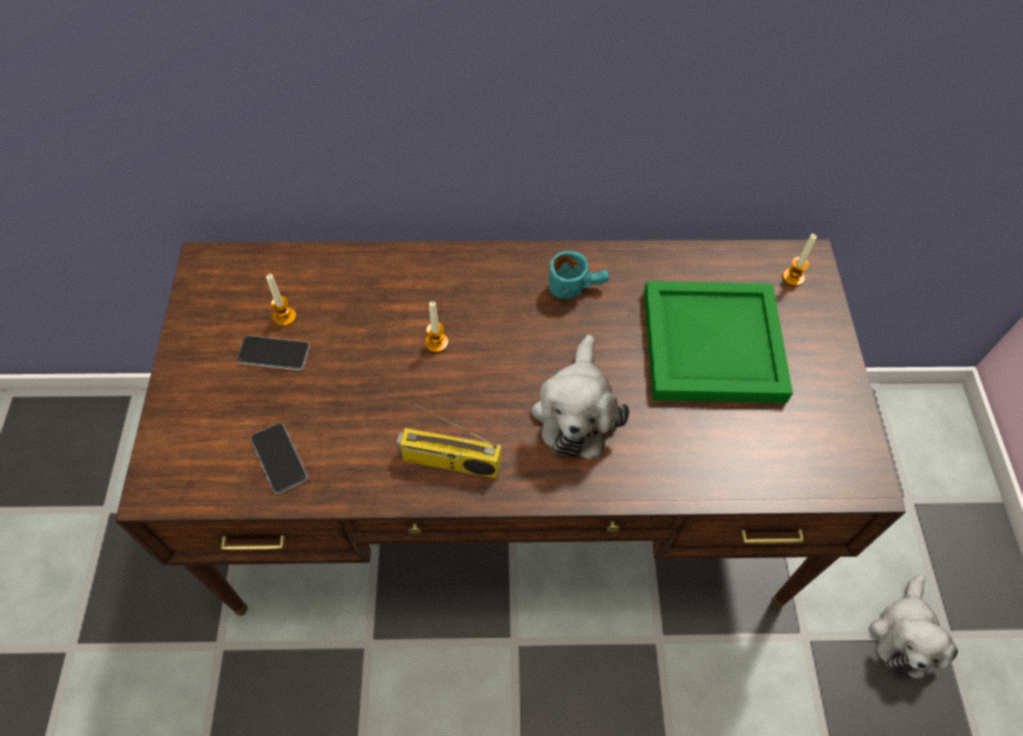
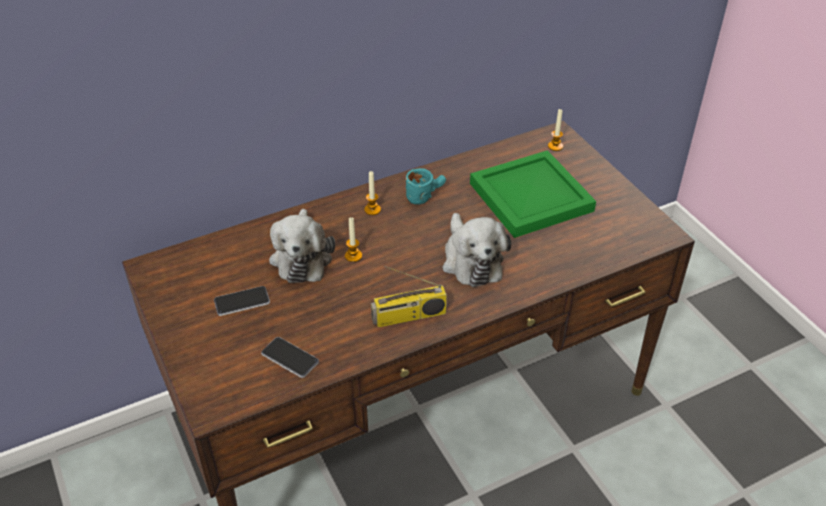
camera: 25 degrees left, 15 degrees down
candle [266,274,296,326] -> candle moved to [364,171,381,215]
plush toy [870,574,958,679] -> plush toy moved to [269,209,335,283]

